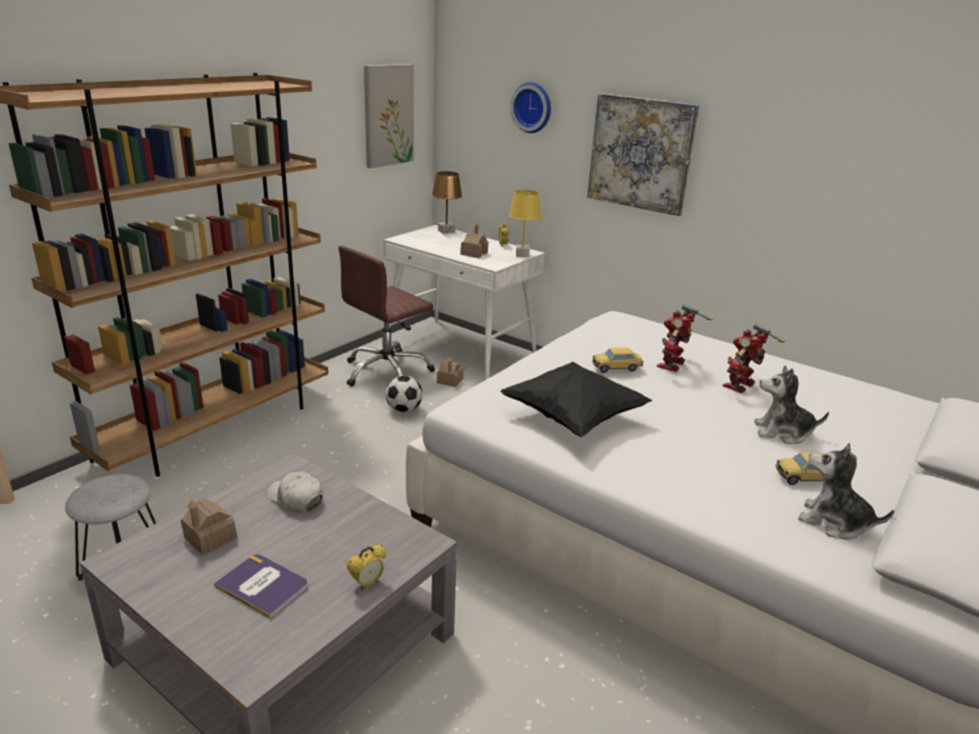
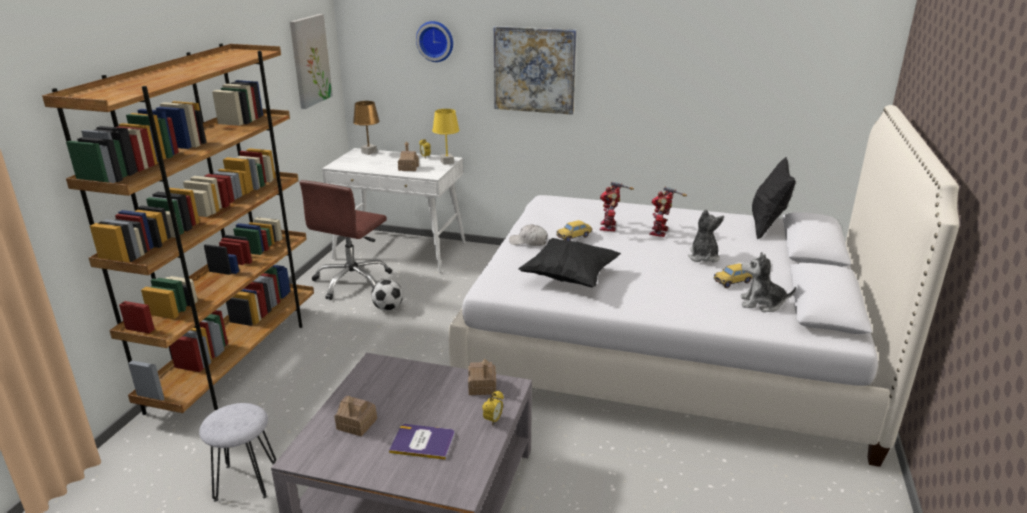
camera: 20 degrees left, 0 degrees up
white cap [266,472,323,513] -> white cap moved to [509,224,547,246]
toy house [437,357,463,387] -> toy house moved to [468,359,496,395]
plush toy [754,366,829,444] -> plush toy turned 105 degrees clockwise [688,209,724,263]
none -> black pillow [752,156,796,239]

